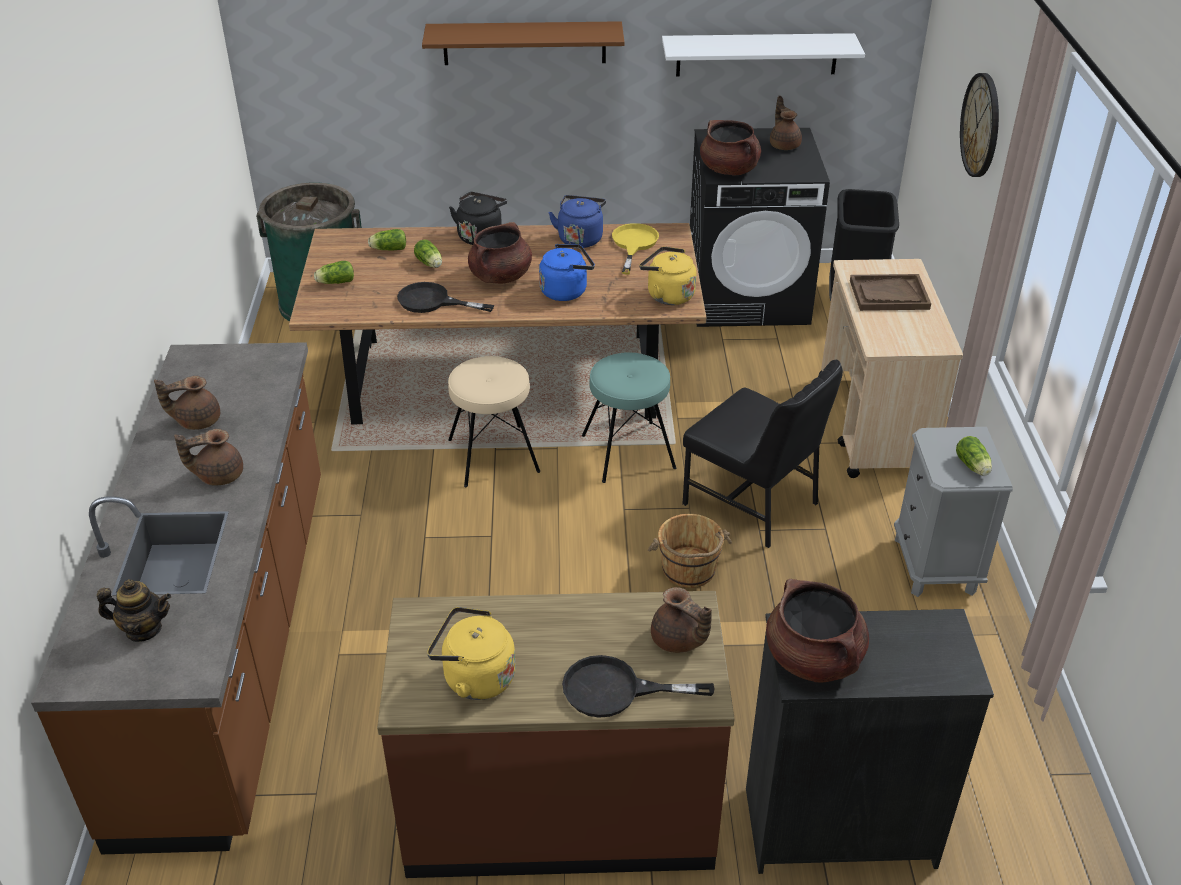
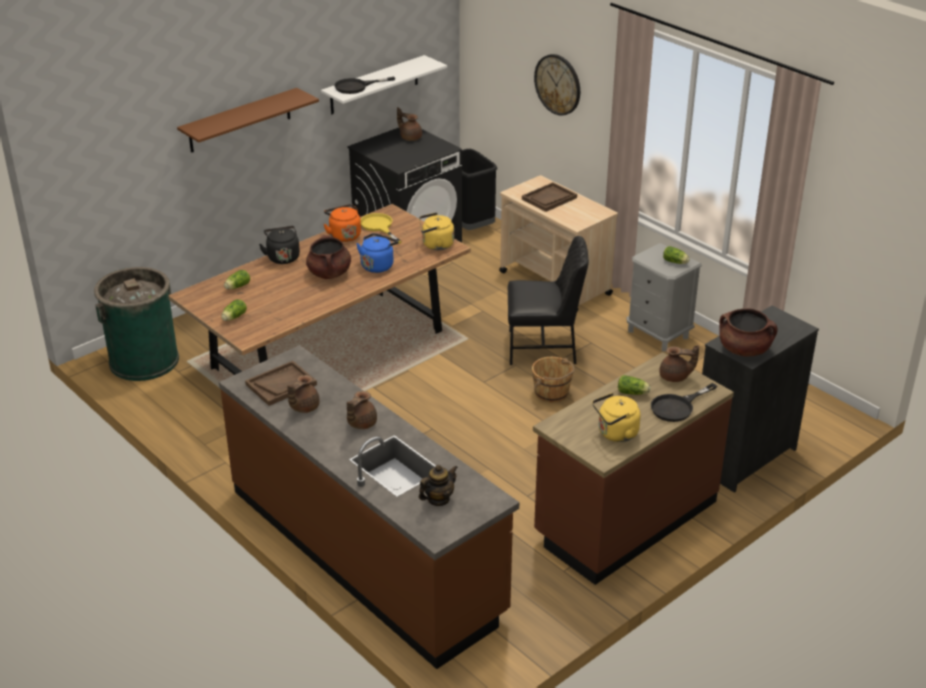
camera: 40 degrees left, 5 degrees down
black frying pan [397,282,494,313] -> black frying pan moved to [334,77,395,94]
lettuce [414,239,442,268] -> lettuce moved to [618,375,651,395]
beige stool [448,356,540,487] -> none
blue kettle [548,195,606,248] -> orange kettle [323,204,361,242]
turquoise stool [582,352,676,483] -> none
brown cooking pot [700,120,761,176] -> none
none -> brown tray [245,361,317,406]

